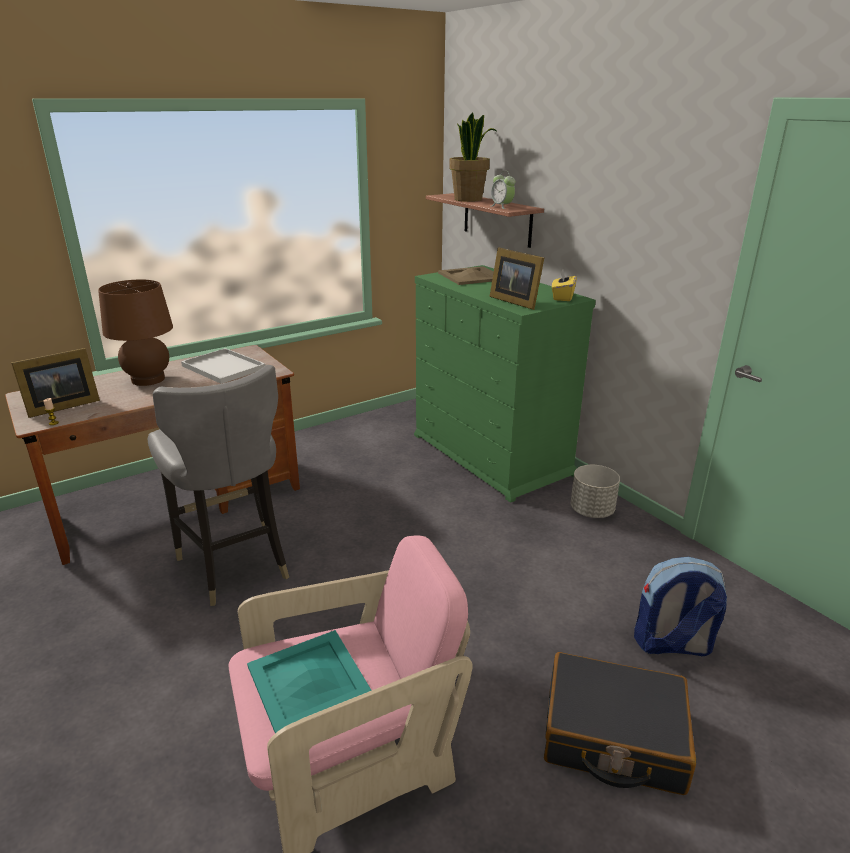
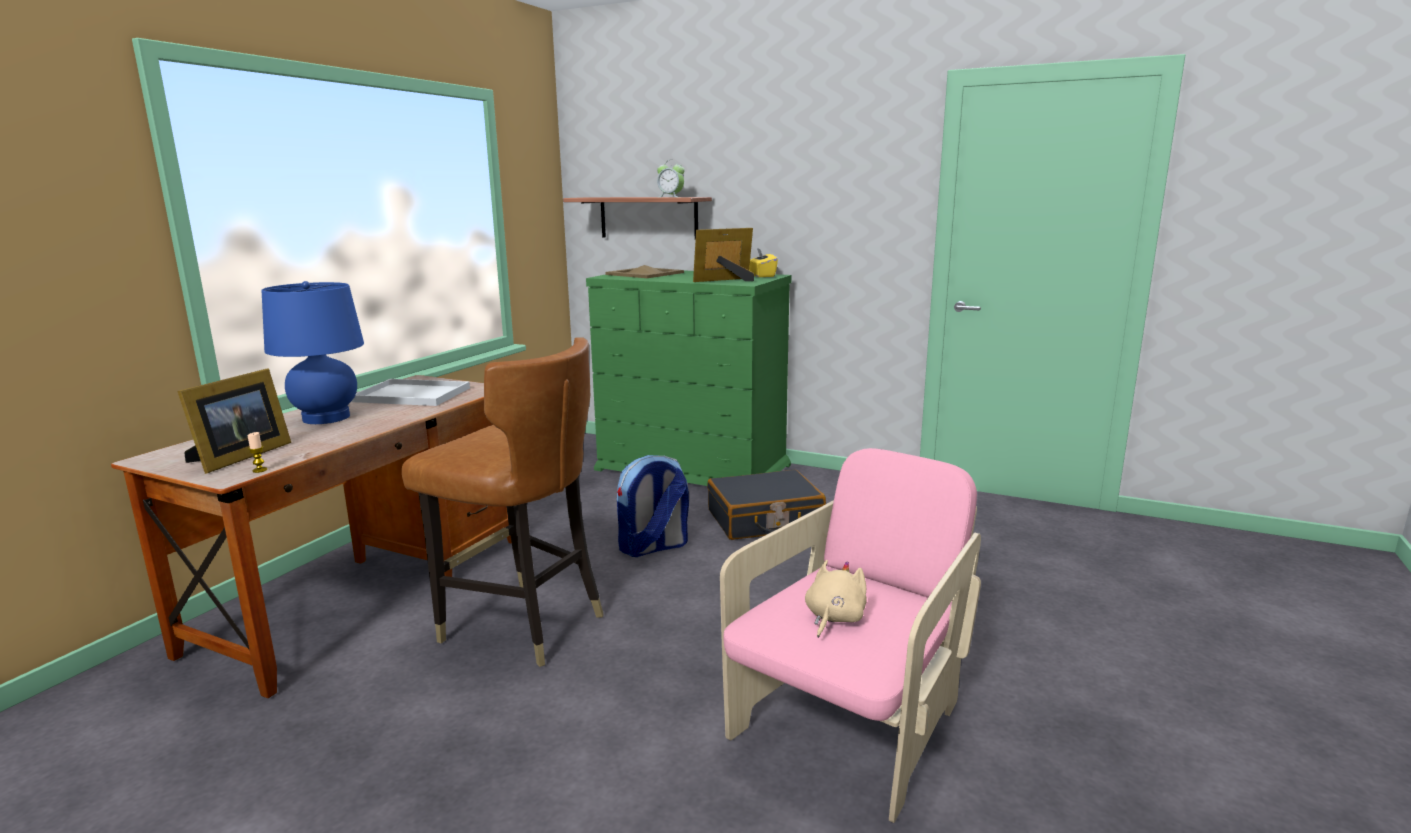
camera: 30 degrees left, 10 degrees down
brown table lamp [98,280,173,386] -> blue table lamp [261,281,364,424]
grey chair [148,365,289,606] -> brown chair [402,337,604,667]
turquoise tray [247,630,372,733] -> beige plush toy [805,560,867,638]
potted plant [449,112,497,202] -> none
picture frame [489,248,544,310] -> picture frame turned 135 degrees clockwise [693,228,754,282]
black suitcase [544,652,696,795] -> black suitcase moved to [707,470,826,540]
grey planter [571,465,620,518] -> none
backpack [634,557,727,656] -> backpack moved to [617,455,689,557]

